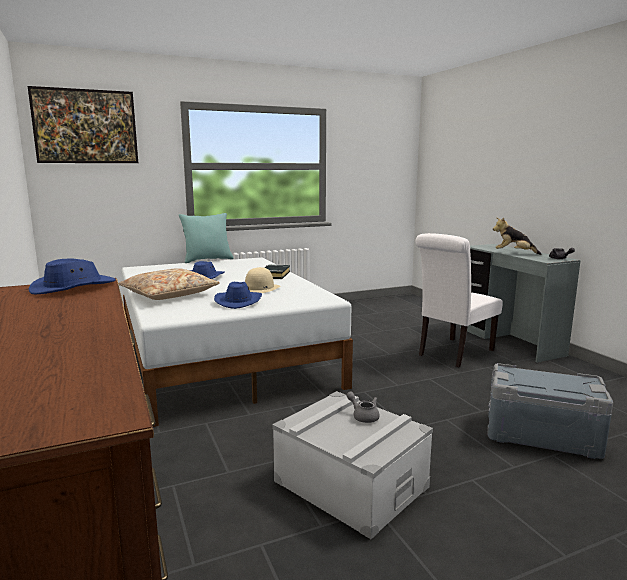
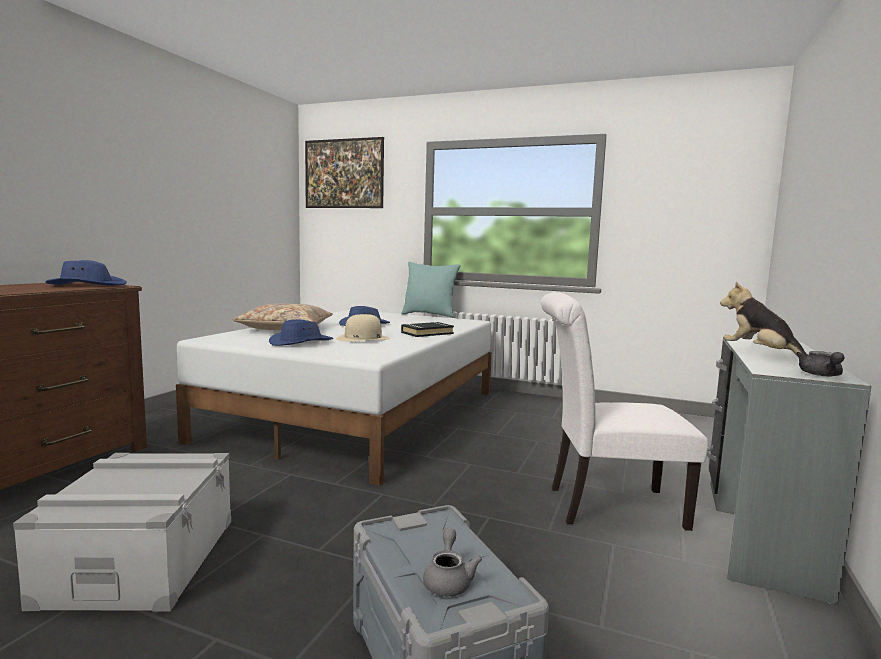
camera: 45 degrees right, 5 degrees down
grey teapot [346,391,380,423] -> grey teapot moved to [423,528,482,596]

